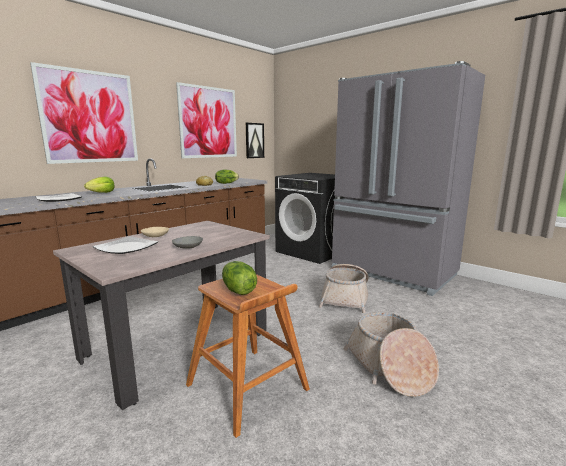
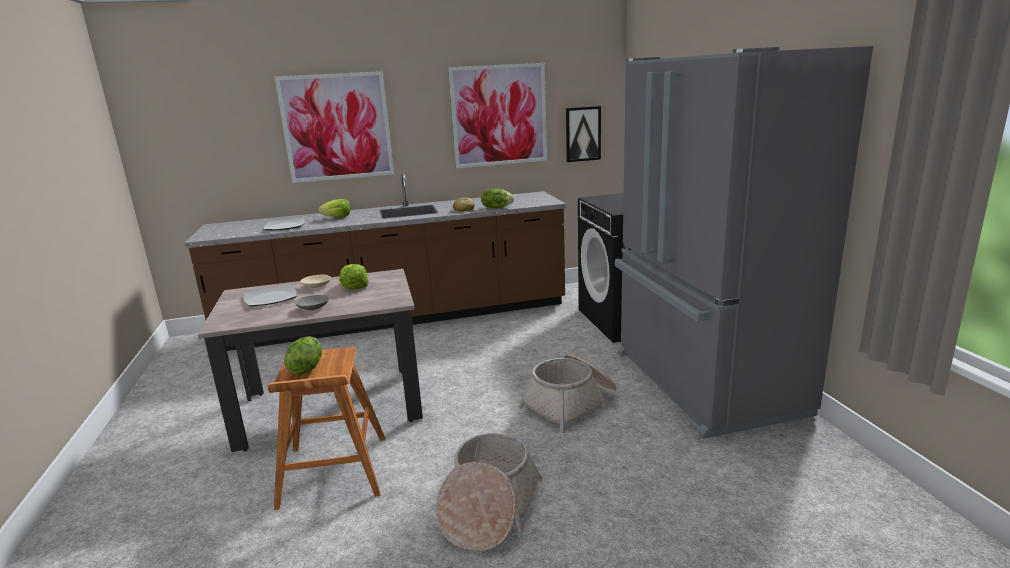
camera: 35 degrees right, 5 degrees up
none -> lettuce [339,264,369,290]

